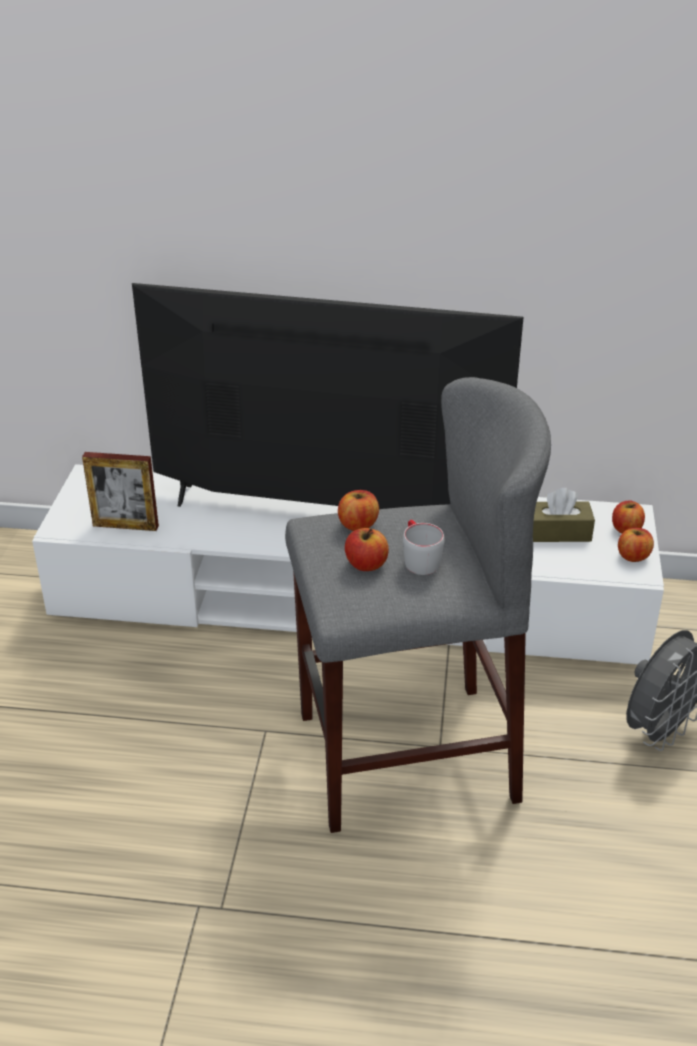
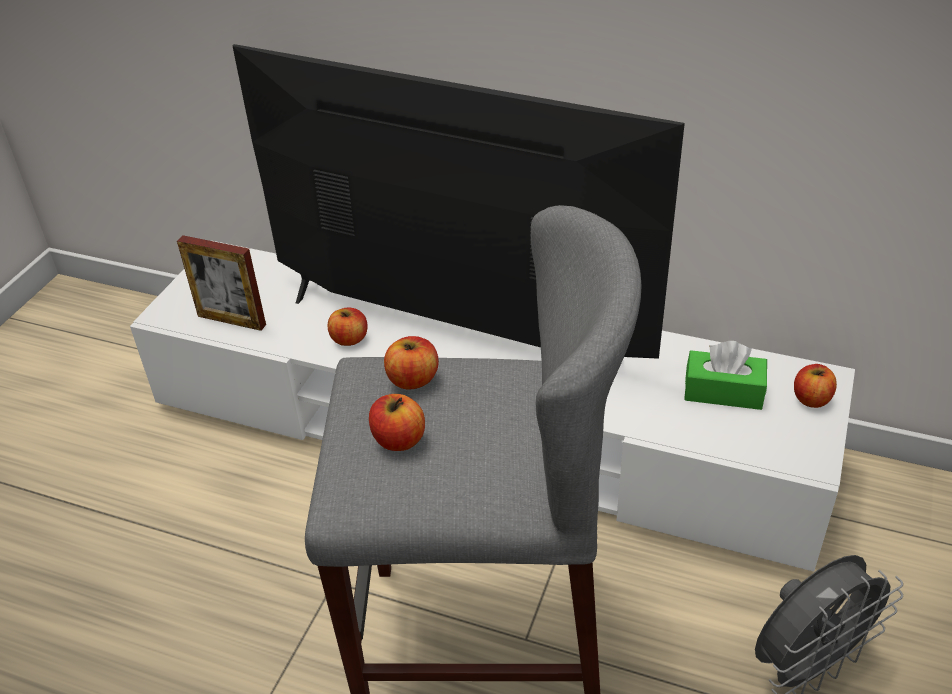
camera: 15 degrees right, 5 degrees up
grey mug [403,520,445,575] -> none
brown tissue box [533,488,595,542] -> green tissue box [684,341,767,410]
apple [618,528,654,562] -> apple moved to [328,308,368,346]

